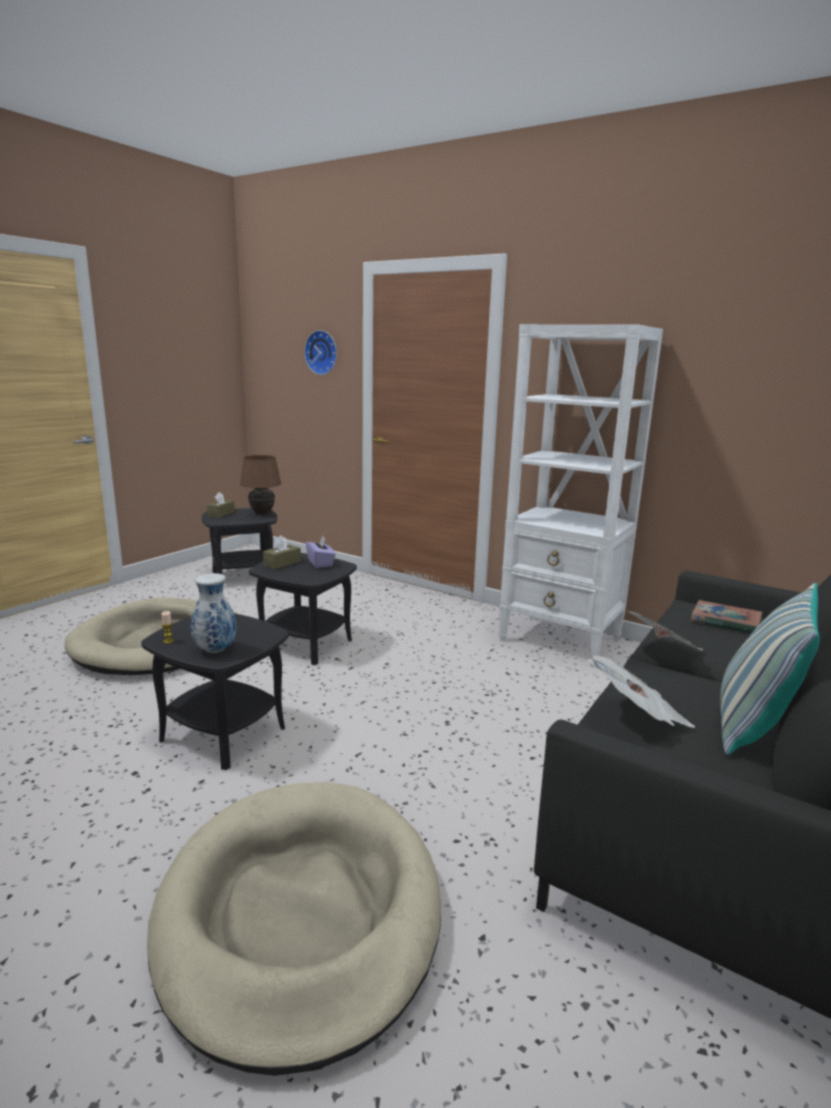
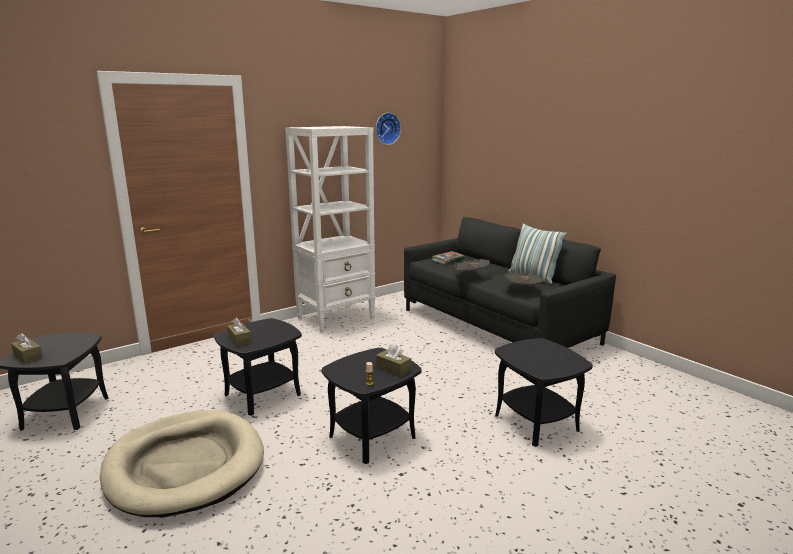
camera: 70 degrees left, 0 degrees up
beige dog bed [147,782,441,1076] -> black side table [495,338,593,447]
vase [191,573,236,653] -> brown tissue box [376,344,411,377]
brown table lamp [240,455,281,515] -> none
wall clock [304,330,337,375] -> wall clock moved to [376,113,401,145]
purple tissue box [306,535,336,568] -> none

